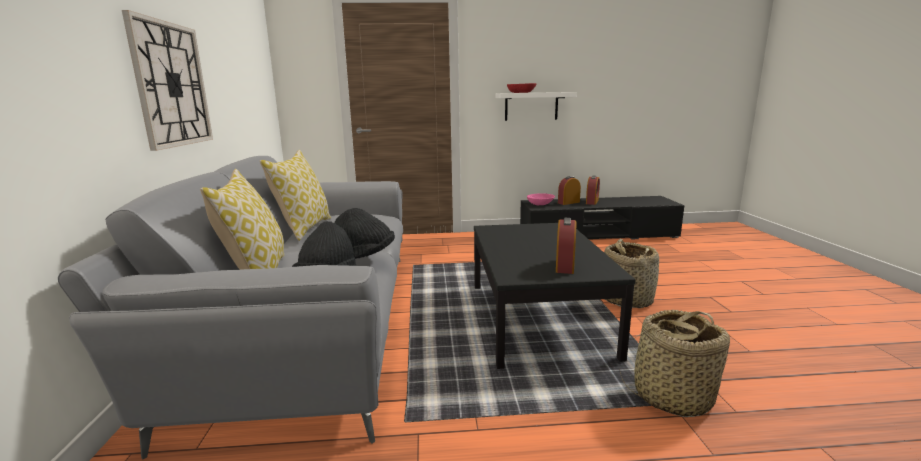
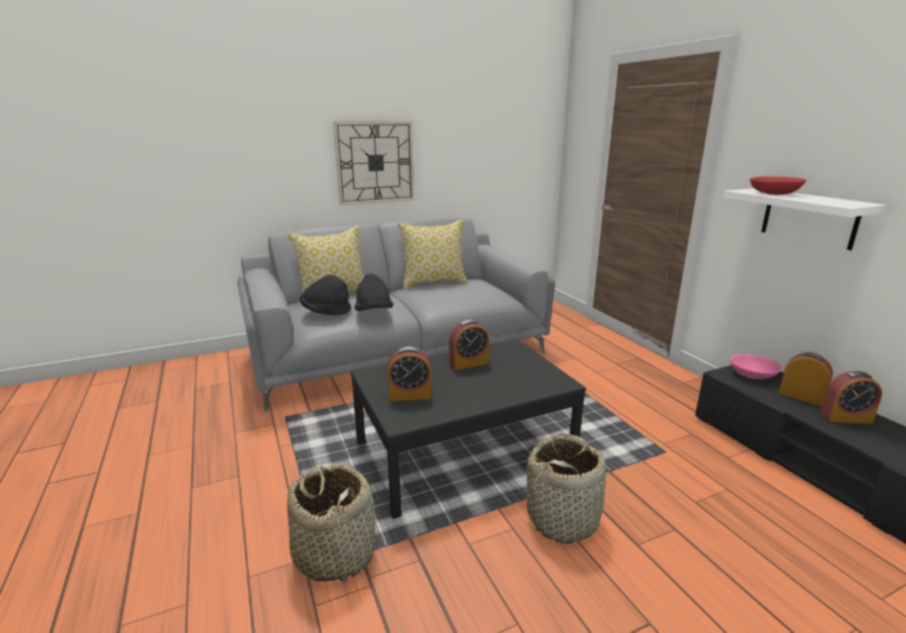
camera: 70 degrees right, 5 degrees up
none -> alarm clock [449,320,489,370]

